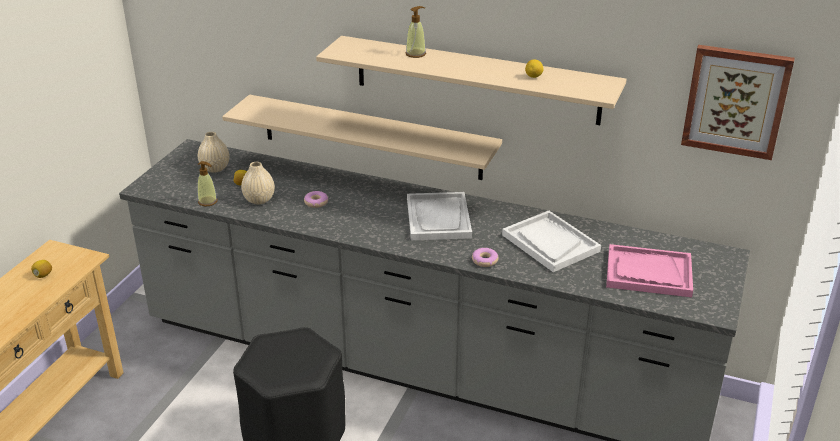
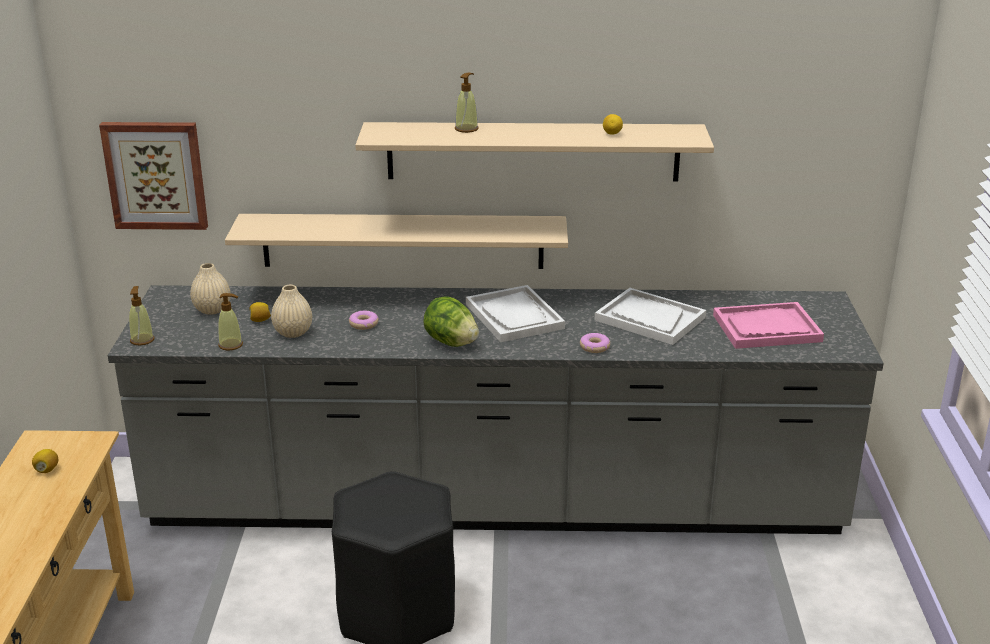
camera: 20 degrees left, 5 degrees down
picture [681,45,795,160] -> picture moved to [99,122,208,230]
none -> soap dispenser [129,286,155,345]
none -> lettuce [423,297,479,347]

